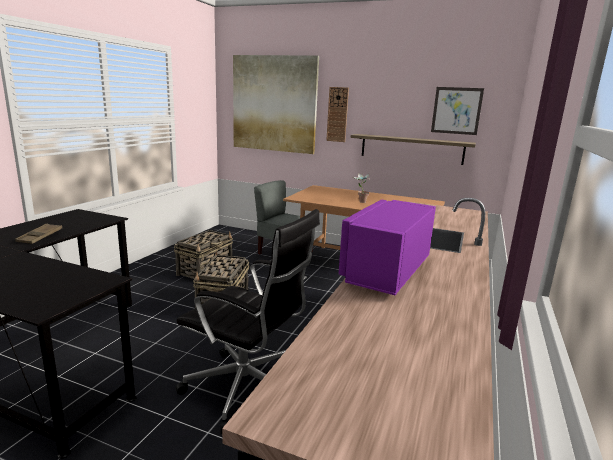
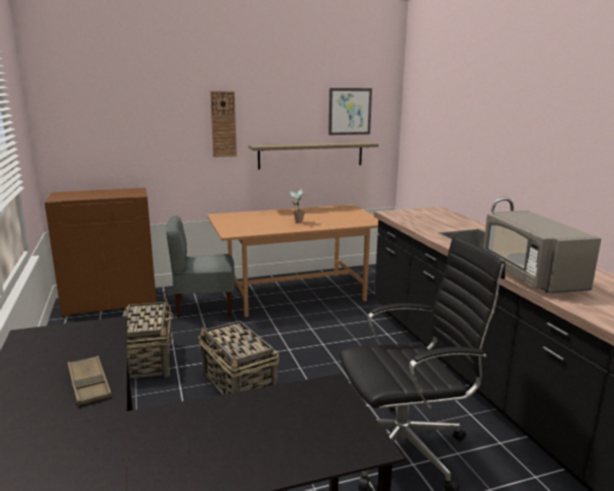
camera: 40 degrees left, 0 degrees up
picture [233,55,319,154] -> none
purple microwave [339,200,436,295] -> grey microwave [483,210,601,293]
none -> brown cabinet [45,188,157,317]

